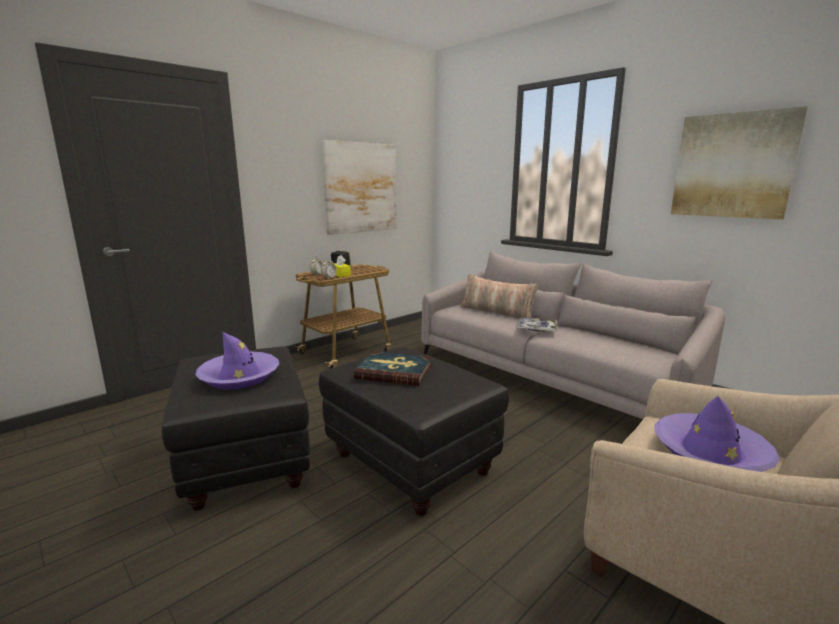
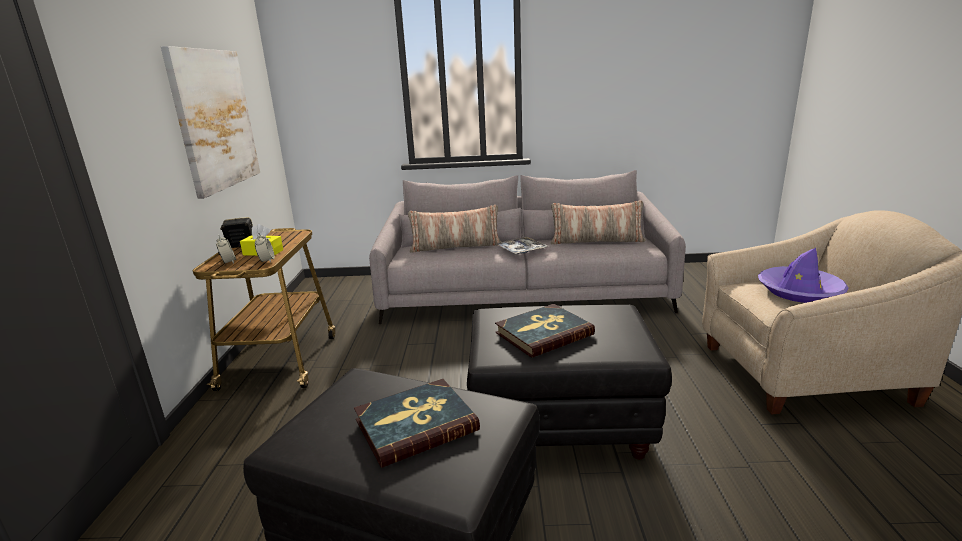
camera: 45 degrees left, 5 degrees up
purple hat [195,332,279,390] -> book [354,379,480,468]
picture [671,106,808,220] -> none
none -> pillow [550,200,646,244]

